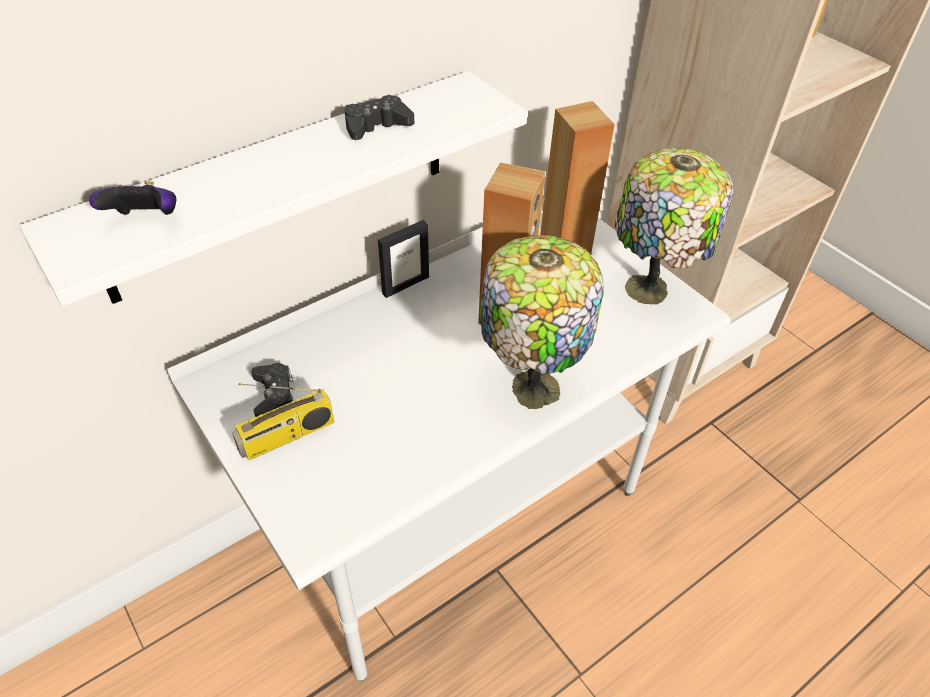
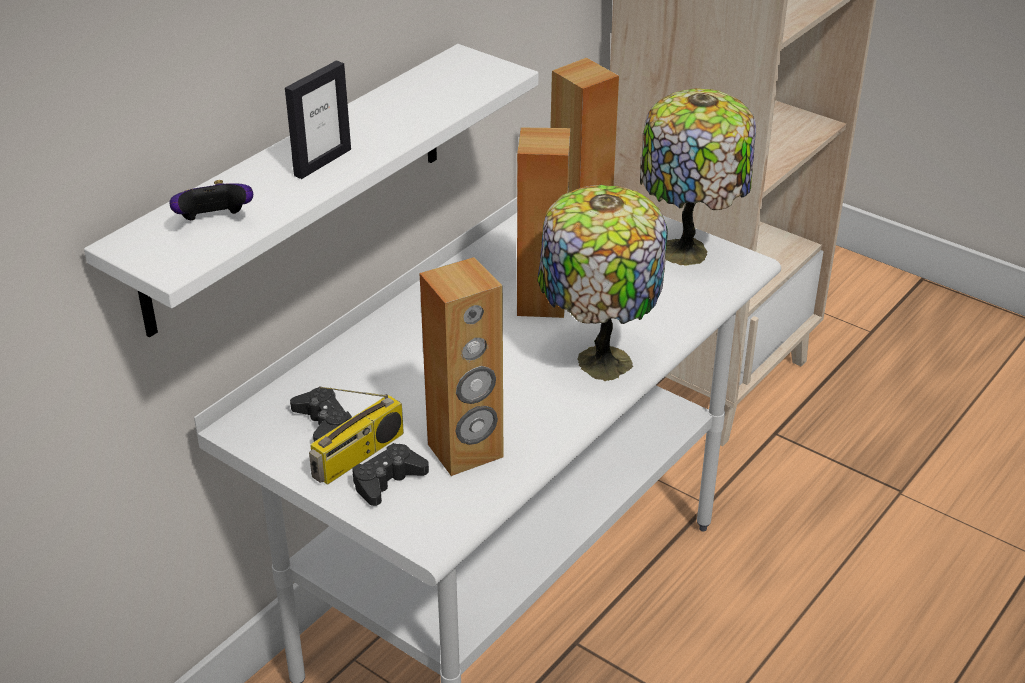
camera: 15 degrees left, 10 degrees down
black game controller [344,95,414,140] -> black game controller moved to [352,443,429,506]
picture frame [378,220,429,298] -> picture frame moved to [285,60,351,179]
none -> brown speaker [419,257,503,476]

